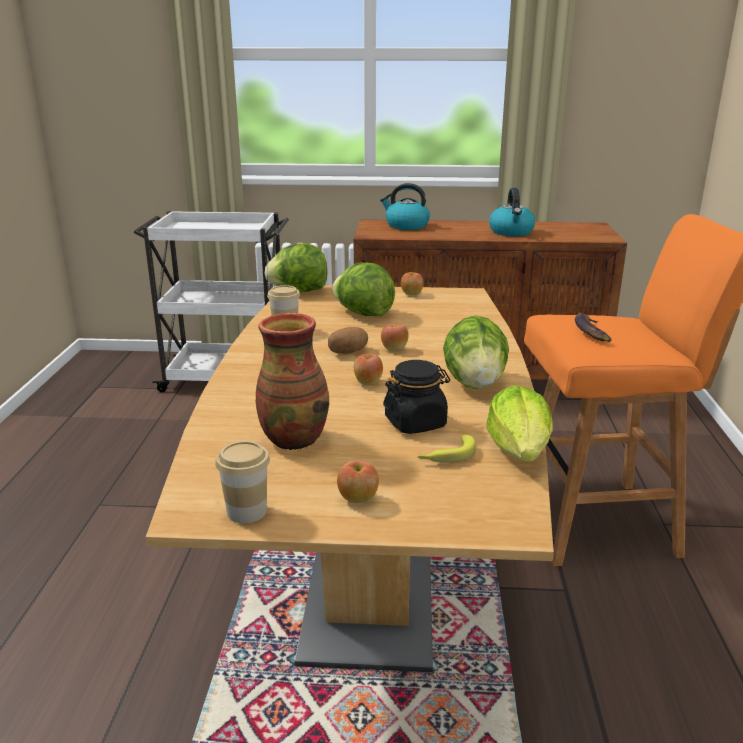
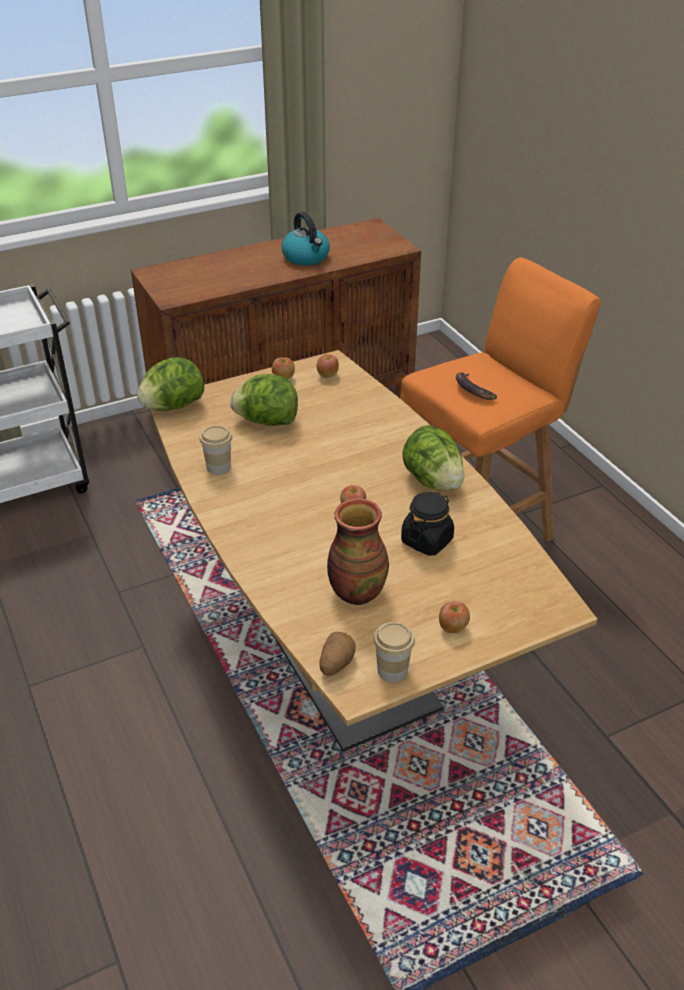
camera: 30 degrees left, 15 degrees up
potato [328,327,368,354] -> potato moved to [320,632,356,676]
kettle [380,183,430,230] -> none
apple [381,323,409,350] -> apple moved to [316,354,339,378]
banana [417,435,476,463] -> none
lettuce [486,385,553,462] -> none

